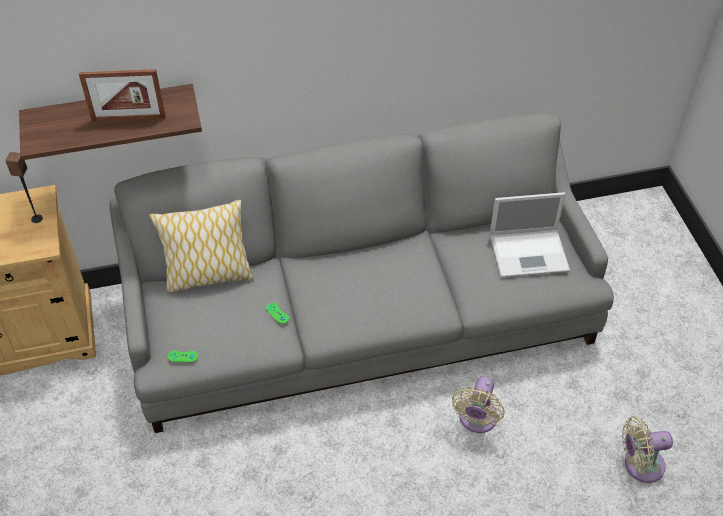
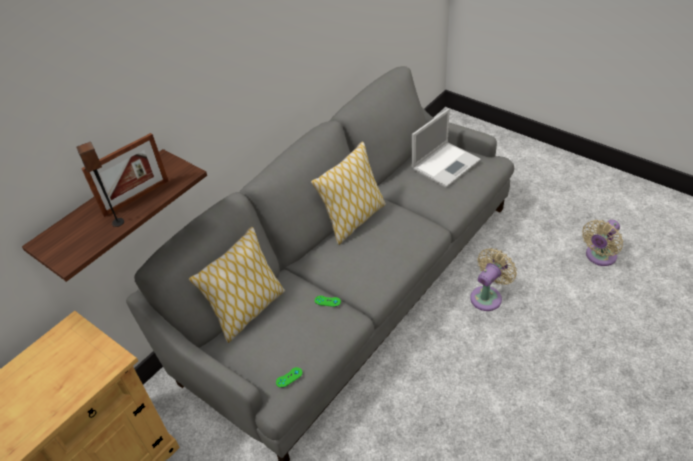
camera: 35 degrees left, 5 degrees down
speaker [5,152,43,223] -> speaker moved to [76,142,124,227]
beige fan [452,376,505,433] -> beige fan turned 120 degrees counterclockwise [470,248,517,311]
none -> pillow [311,142,386,245]

